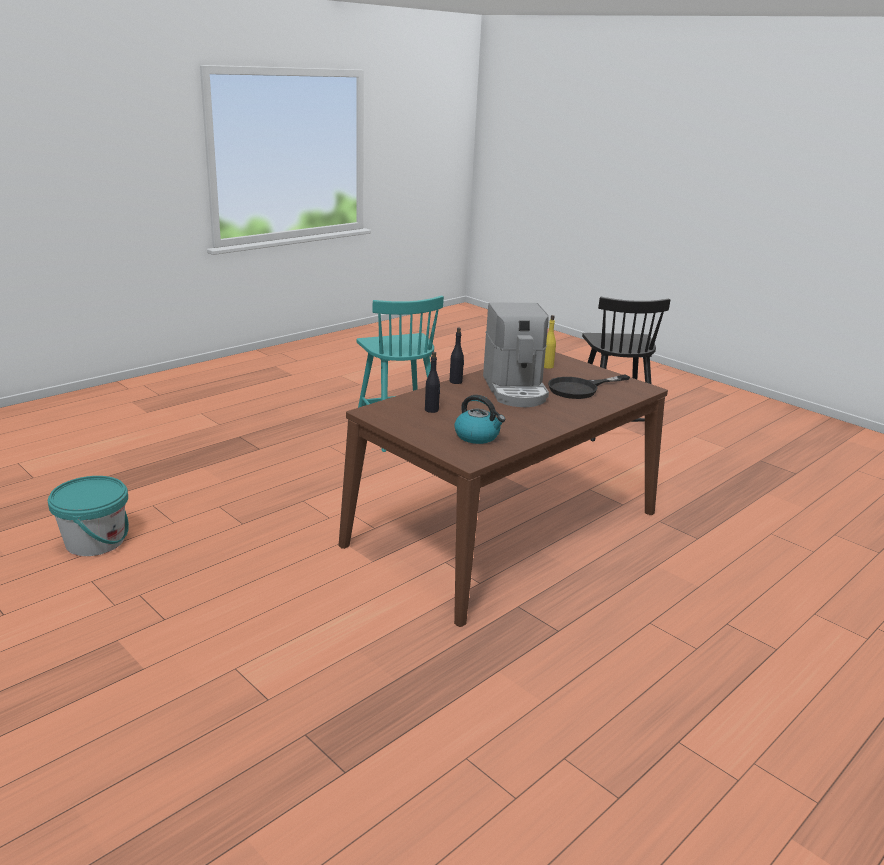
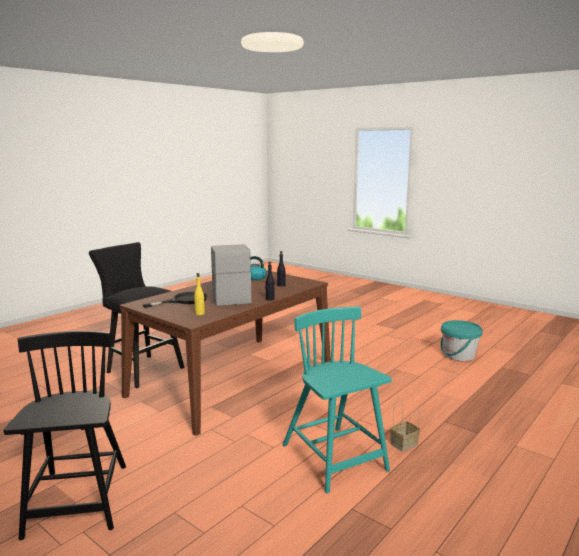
camera: 175 degrees right, 10 degrees down
none -> black stool [89,242,184,388]
none -> basket [390,399,420,452]

